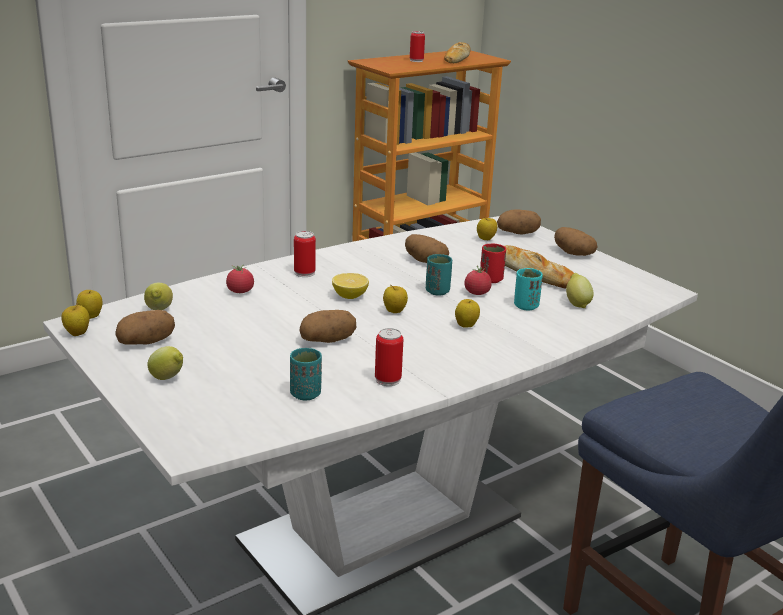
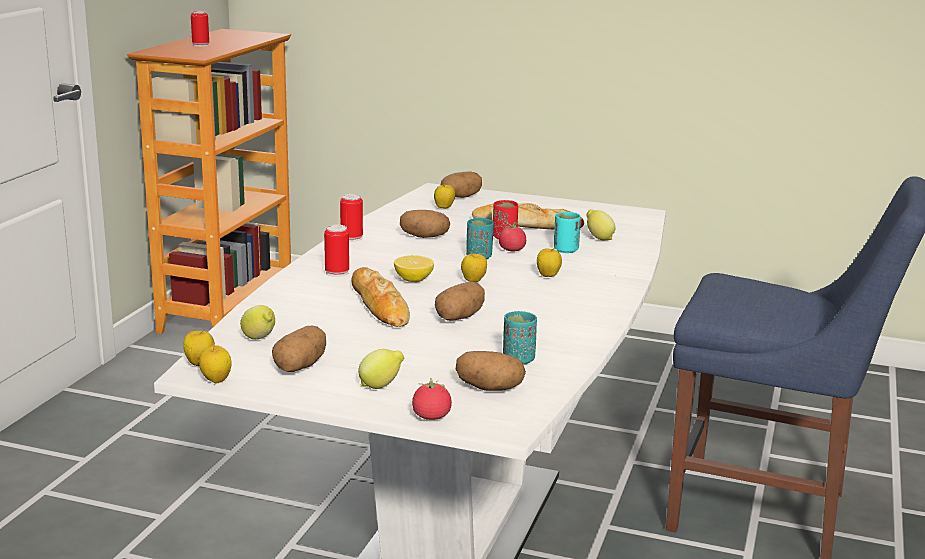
camera: 35 degrees left, 5 degrees down
tomato [226,264,254,293] -> tomato moved to [412,378,452,420]
can [375,328,403,386] -> can moved to [340,194,363,242]
bread [444,42,471,63] -> bread moved to [351,267,410,327]
potato [554,227,597,256] -> potato moved to [455,351,526,391]

